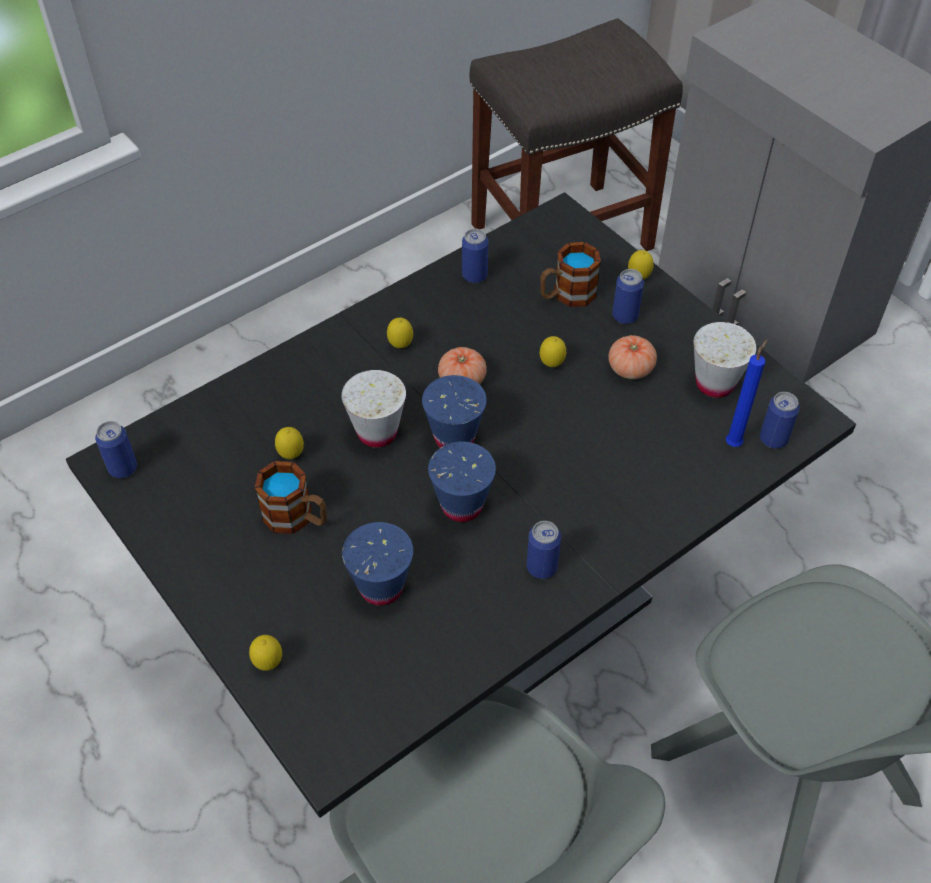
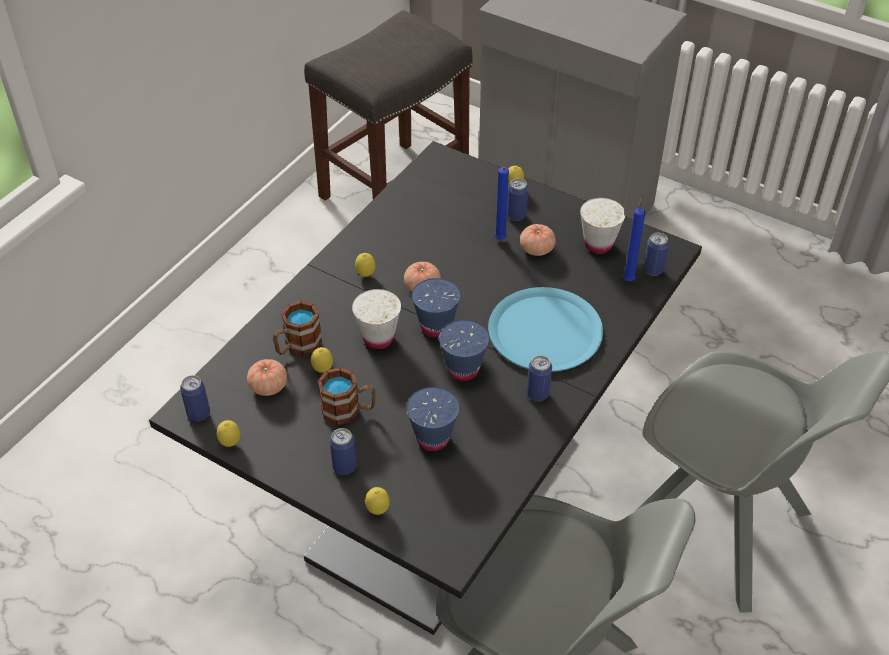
camera: 20 degrees left, 5 degrees down
can [462,229,488,283] -> can moved to [330,428,357,475]
mug [540,242,601,307] -> mug moved to [273,300,322,356]
lemon [540,336,566,367] -> lemon moved to [217,420,240,447]
none -> tomato [247,359,287,396]
none -> blue plate [488,287,603,372]
none -> blue candle [495,167,509,240]

